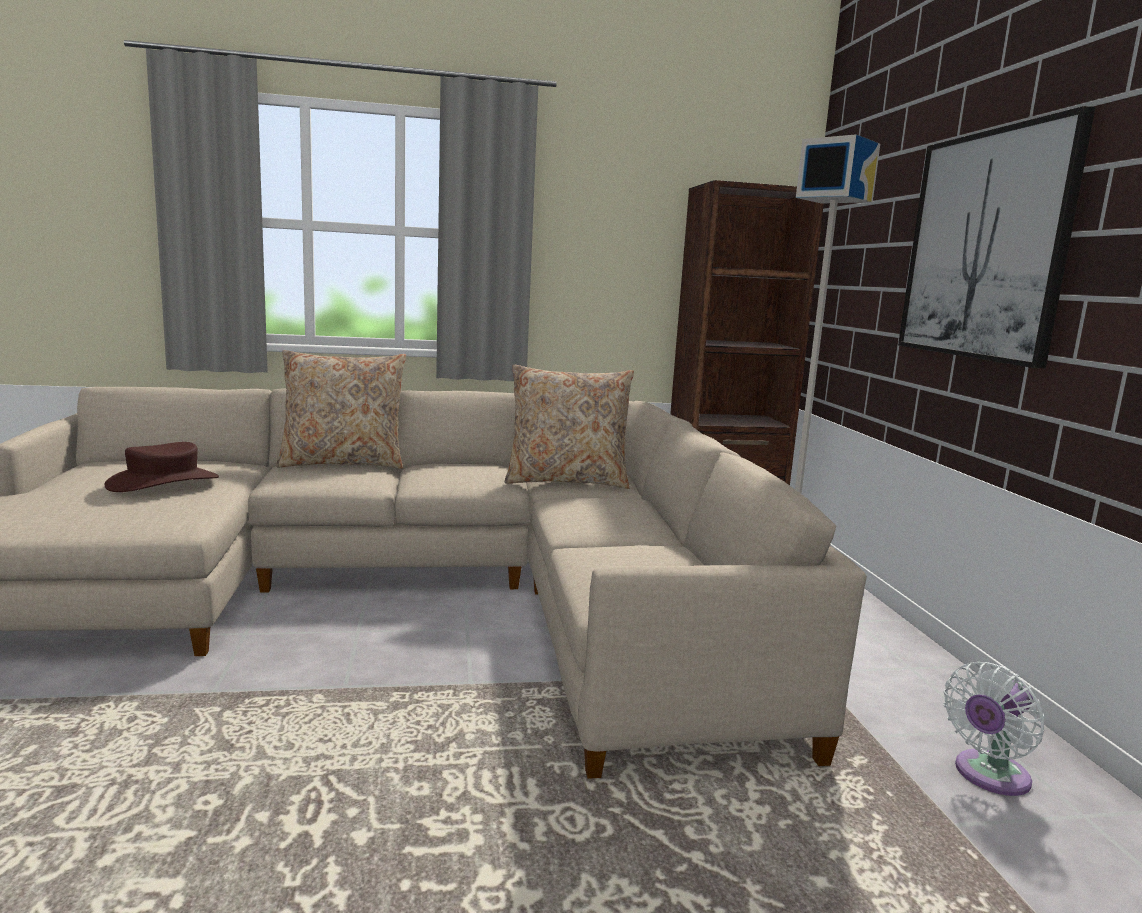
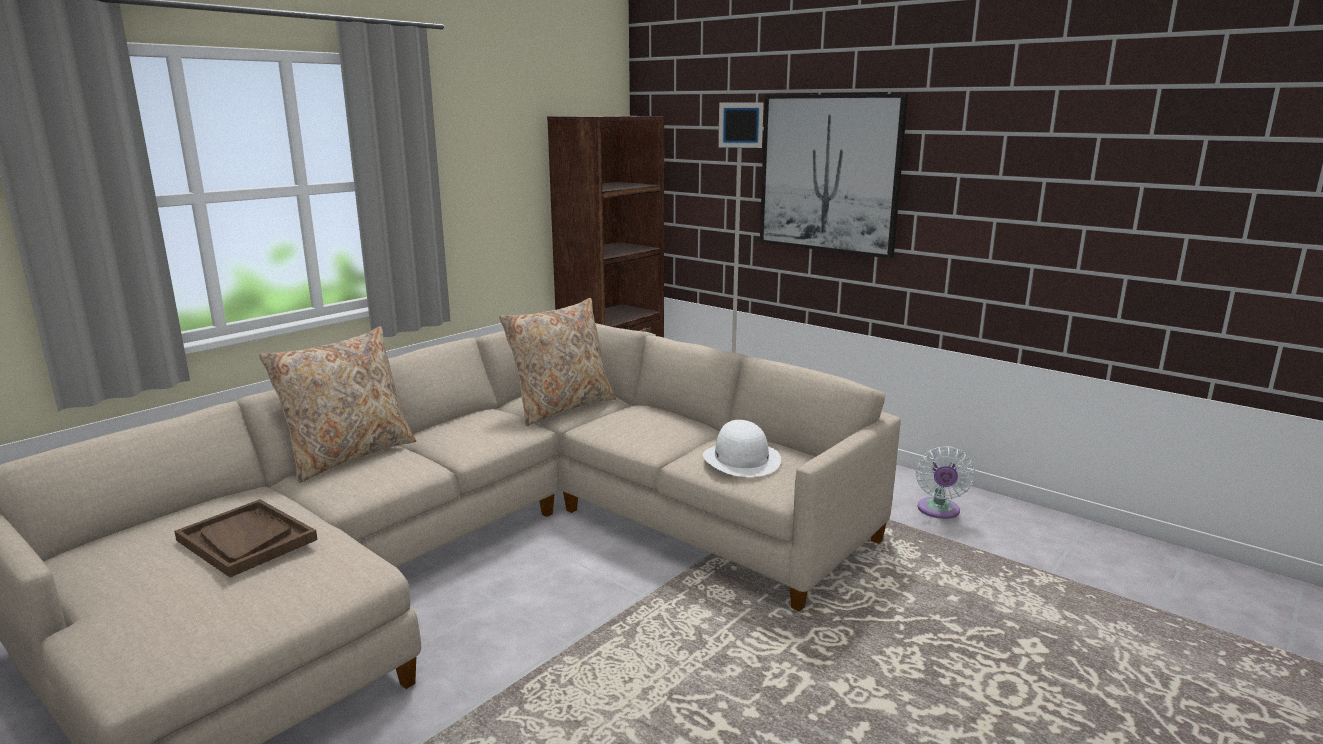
camera: 40 degrees left, 5 degrees up
brown hat [105,442,219,492] -> brown tray [174,499,318,577]
none -> white hat [703,420,781,477]

